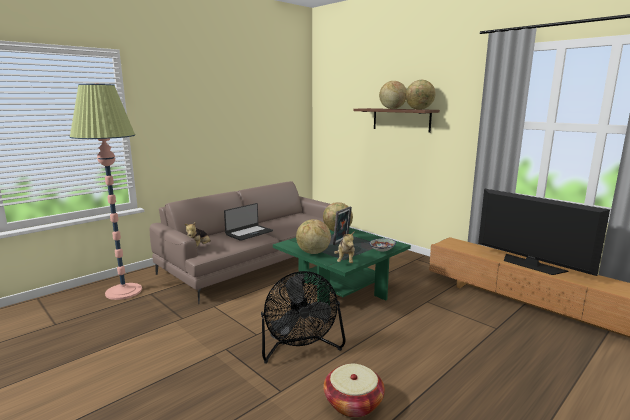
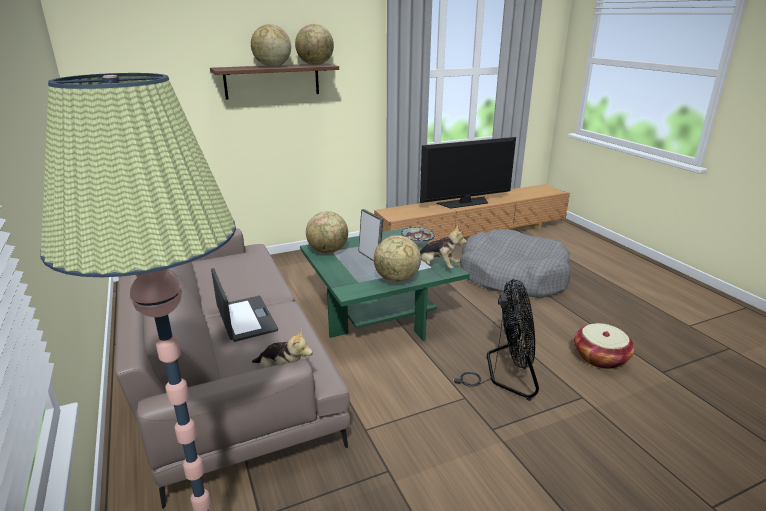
camera: 70 degrees left, 10 degrees up
none -> grey dog bed [460,229,571,298]

